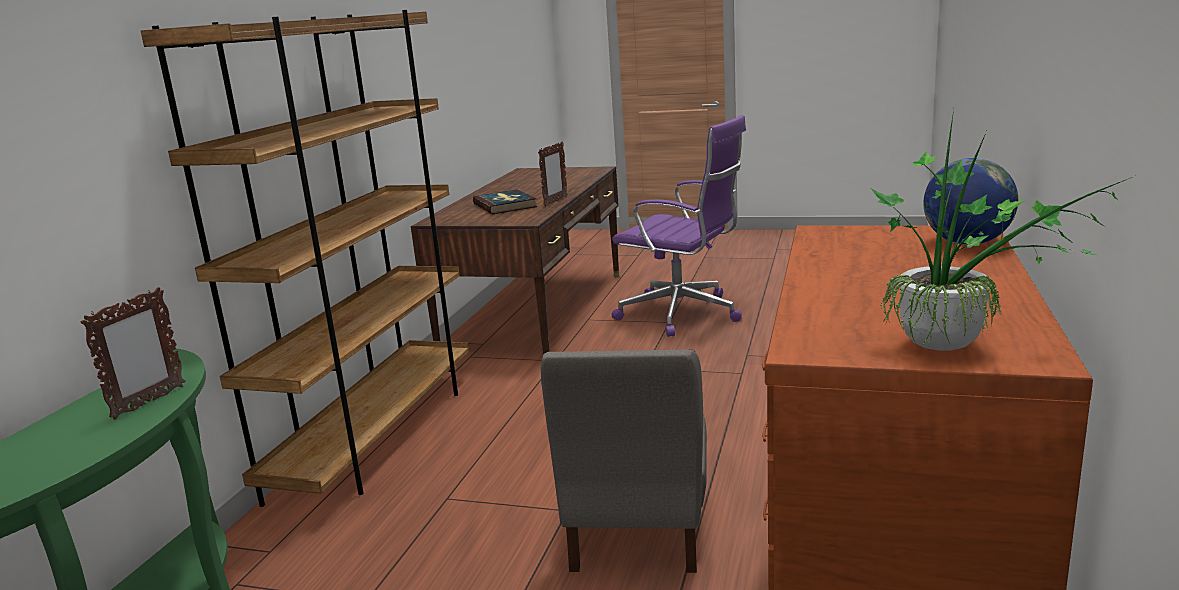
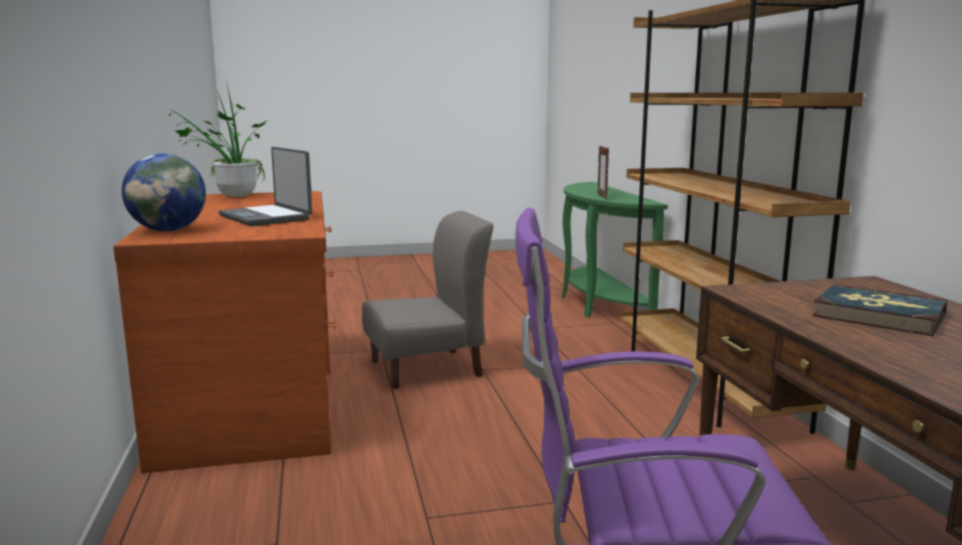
camera: 150 degrees right, 5 degrees down
picture frame [538,141,568,206] -> none
grey chair [541,349,707,573] -> grey chair turned 90 degrees clockwise [362,211,493,389]
none -> laptop [218,147,312,226]

